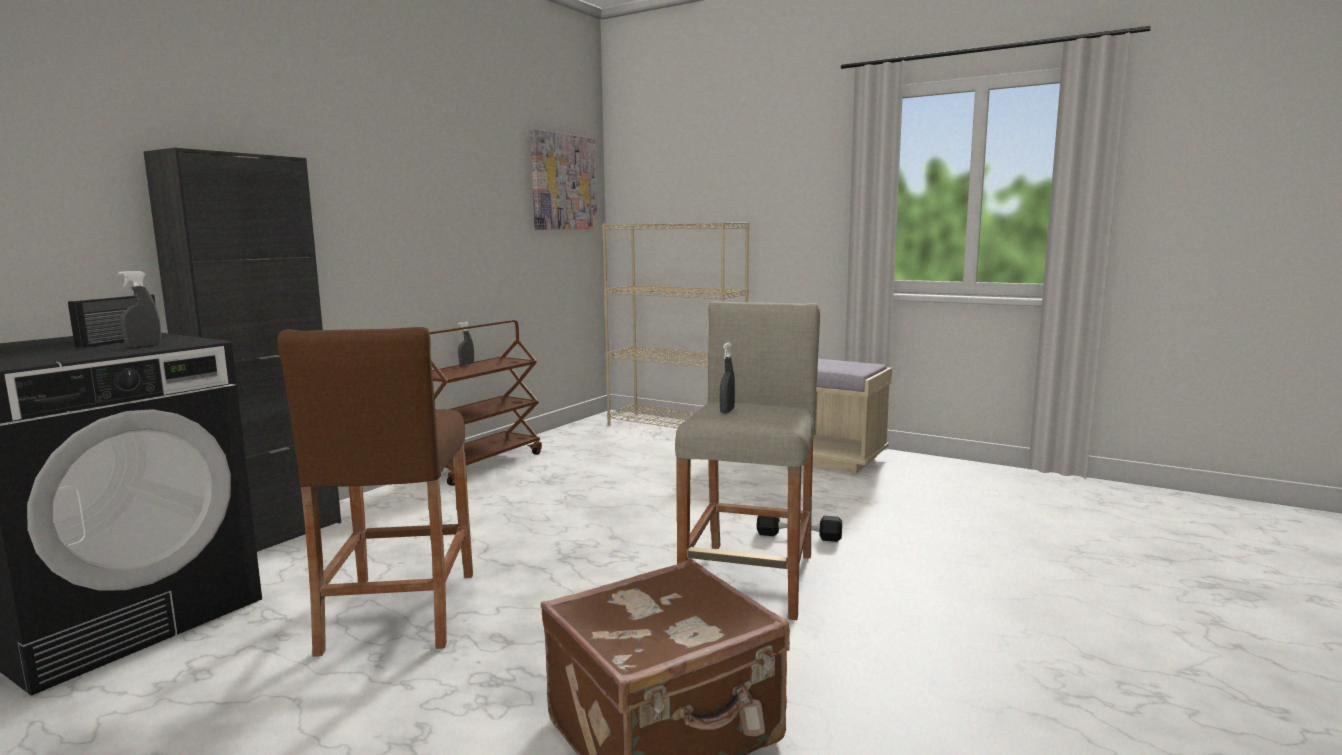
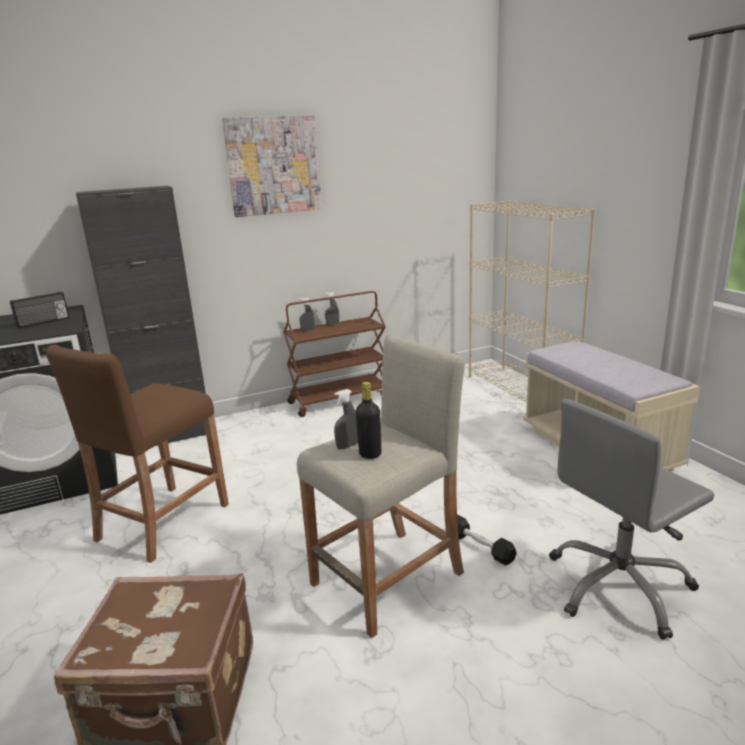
camera: 35 degrees right, 10 degrees up
grey spray bottle [118,271,161,347] -> grey spray bottle moved to [299,297,315,331]
picture [530,129,597,229] -> picture moved to [222,115,322,217]
none -> black bottle [356,382,381,459]
none -> grey office chair [549,399,714,640]

